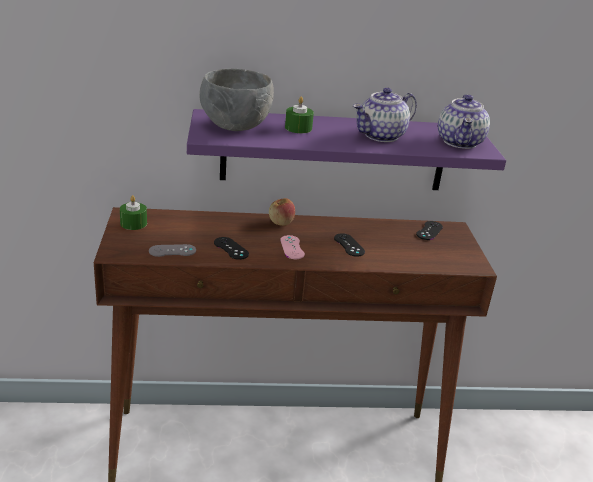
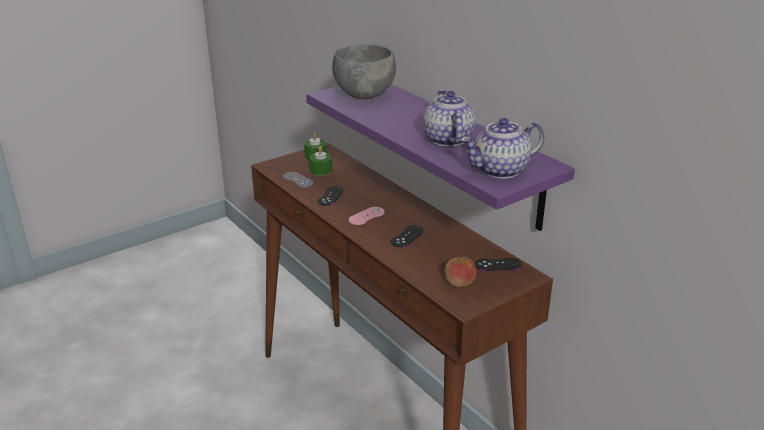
camera: 60 degrees right, 0 degrees up
apple [269,198,295,226] -> apple moved to [445,257,477,287]
green candle [285,97,314,133] -> green candle moved to [309,146,332,176]
teapot [353,88,417,142] -> teapot turned 60 degrees clockwise [423,90,475,147]

